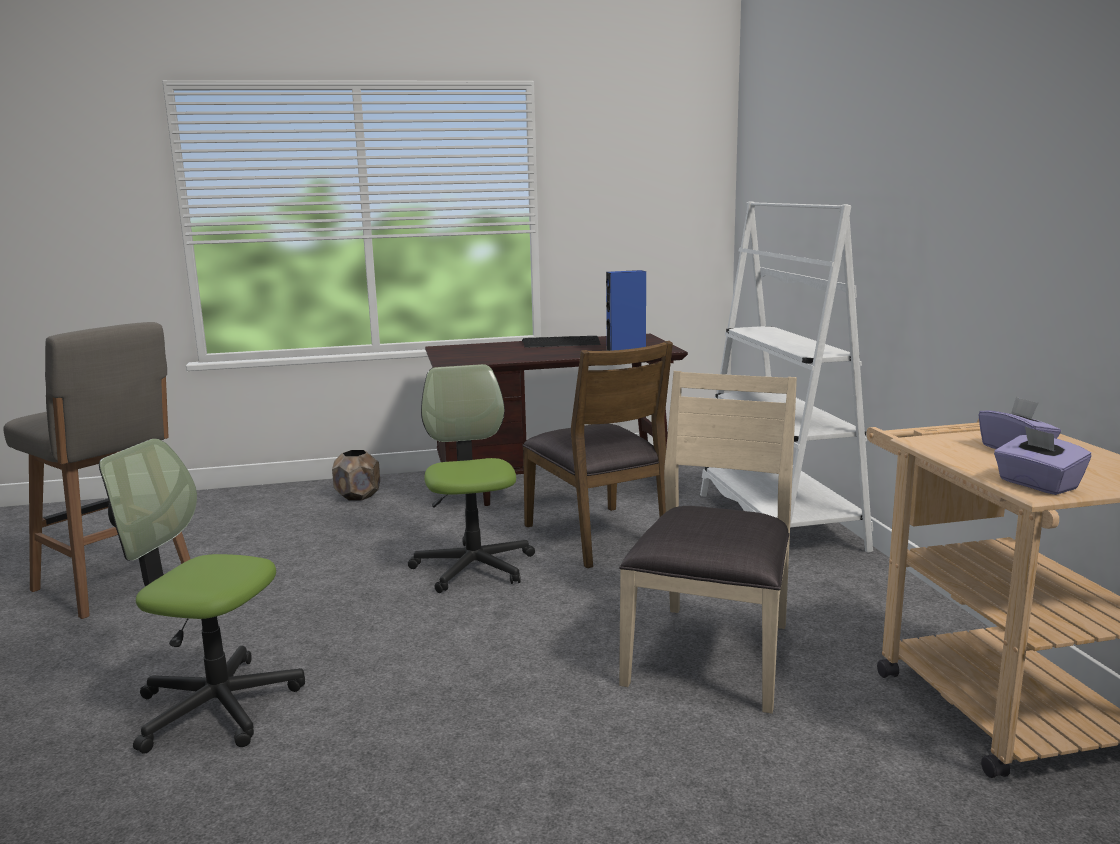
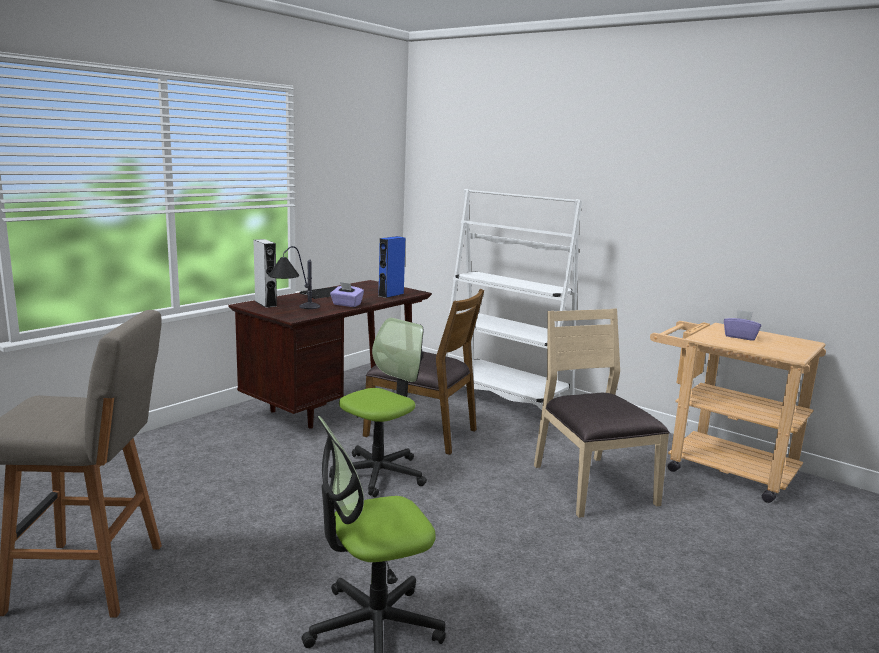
camera: 40 degrees left, 0 degrees up
brown planter [332,450,380,501] -> none
office chair [408,364,535,593] -> office chair turned 90 degrees clockwise [329,318,427,497]
purple tissue box [994,426,1092,495] -> purple tissue box moved to [330,282,364,307]
none -> grey speaker [253,239,277,308]
none -> table lamp [268,246,320,309]

